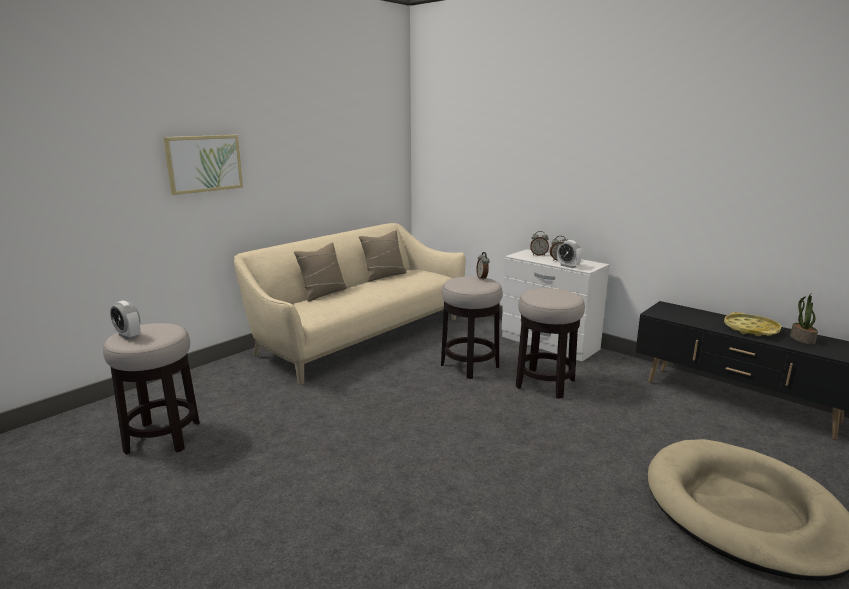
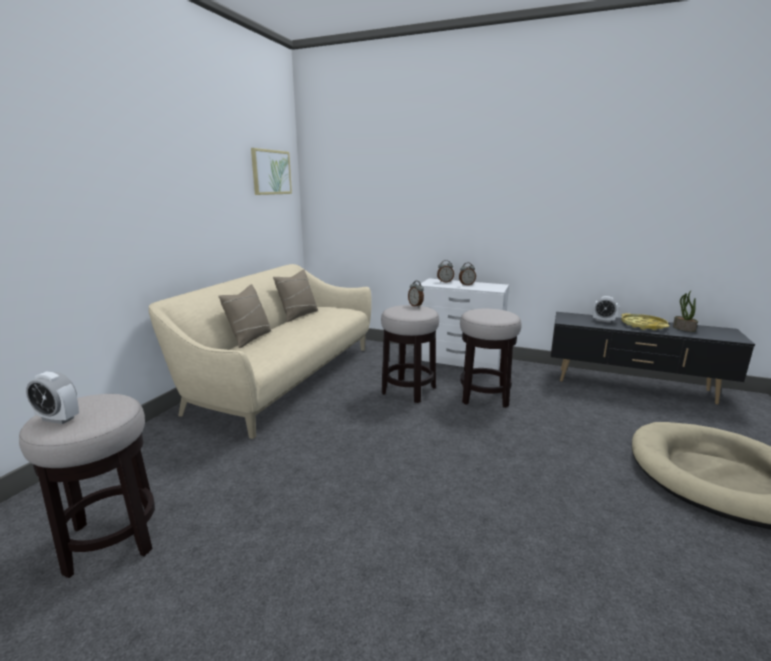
camera: 20 degrees left, 0 degrees up
picture [163,135,243,195] -> picture moved to [251,148,292,195]
alarm clock [557,240,582,268] -> alarm clock moved to [593,296,618,323]

